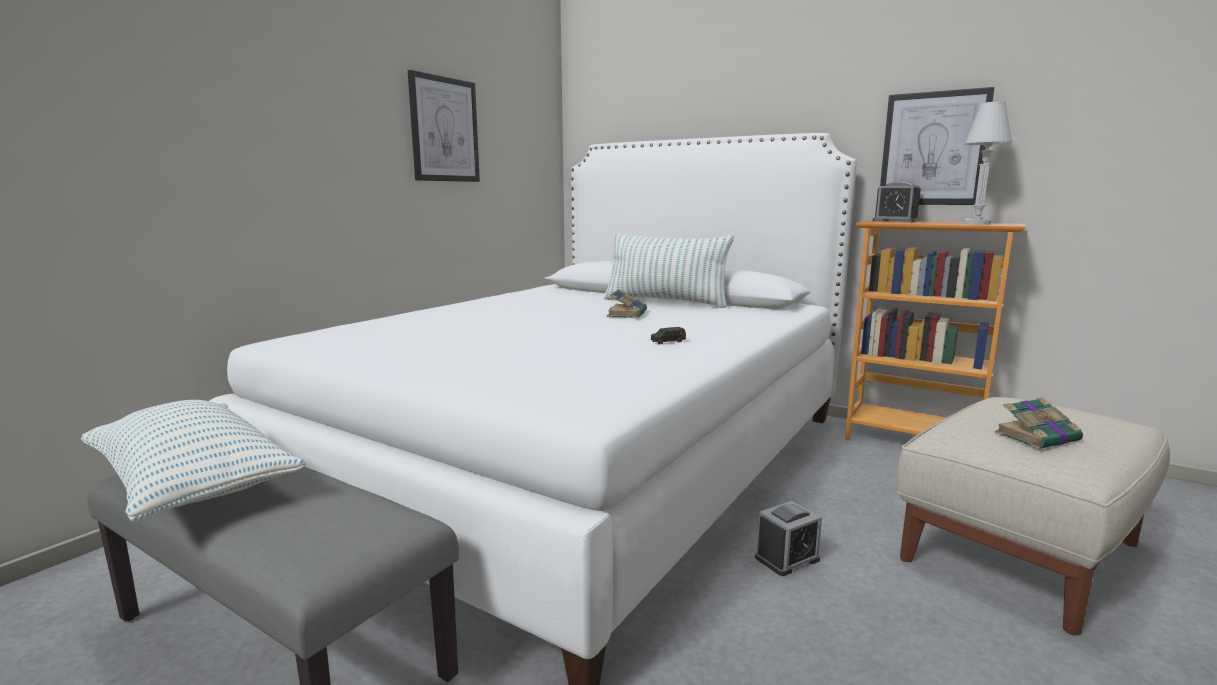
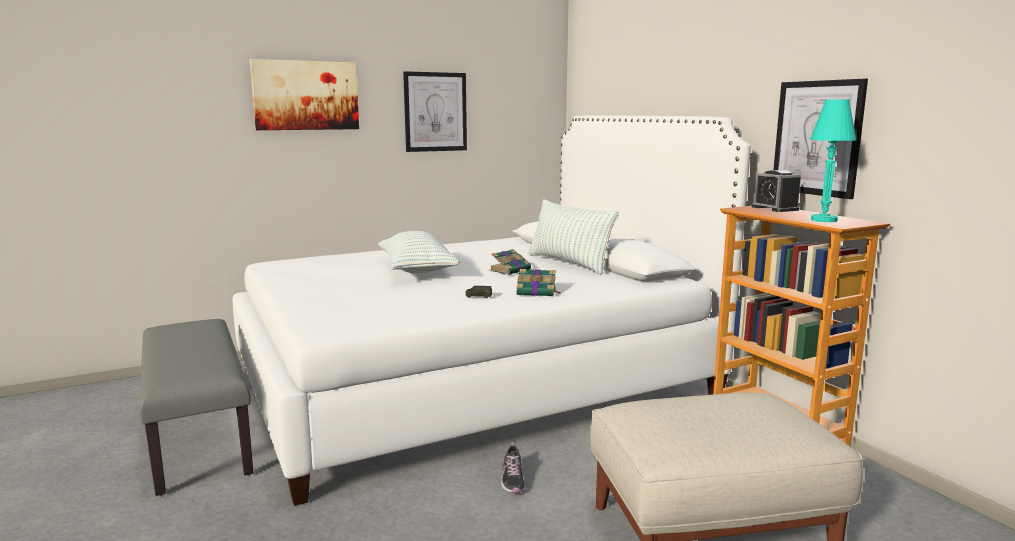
camera: 30 degrees right, 0 degrees up
pillow [81,400,306,522] -> pillow moved to [378,231,460,273]
alarm clock [755,501,822,576] -> shoe [501,442,525,493]
white table lamp [964,101,1012,225] -> turquoise table lamp [810,99,857,222]
book [995,398,1083,449] -> book moved to [516,269,561,296]
none -> picture [250,59,359,130]

